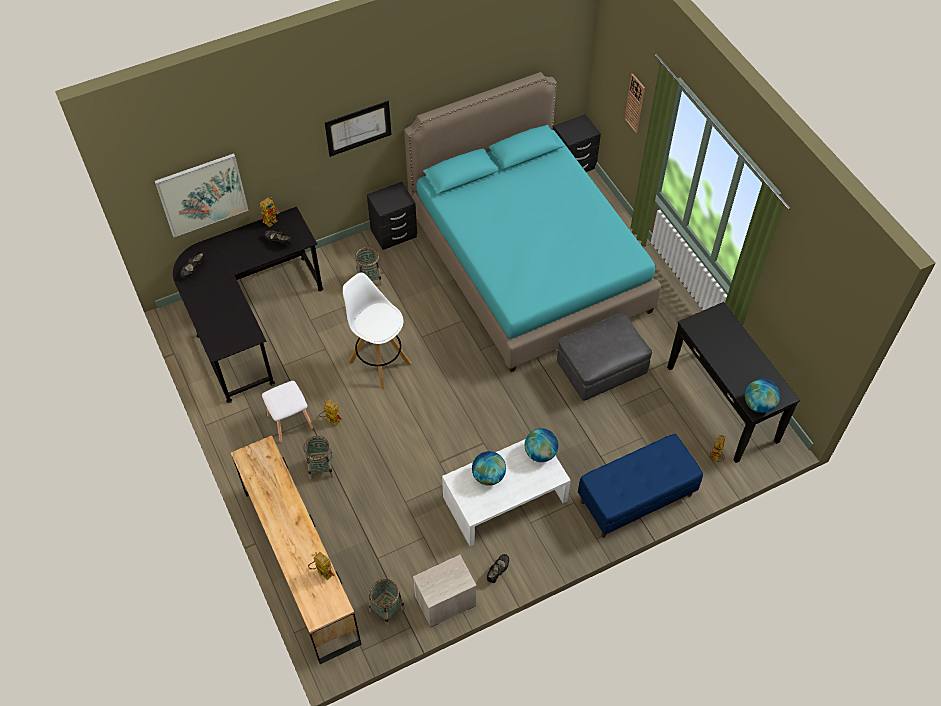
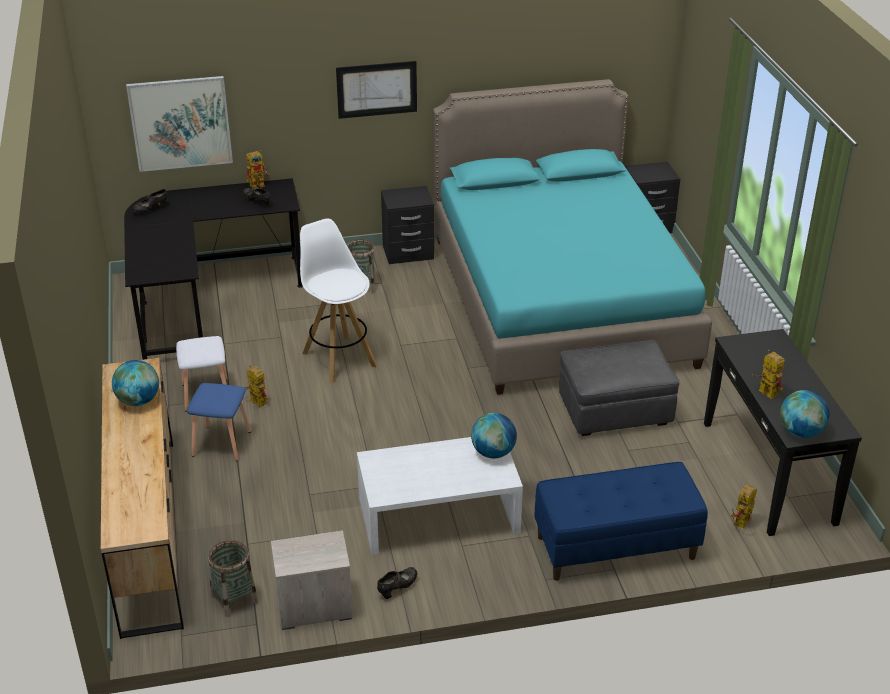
camera: 15 degrees right, 20 degrees down
basket [303,436,334,479] -> blue stool [187,383,251,461]
toy robot [308,552,335,581] -> toy robot moved to [751,350,785,399]
globe [472,451,506,486] -> globe moved to [112,360,159,406]
wall clock [624,74,645,133] -> none

